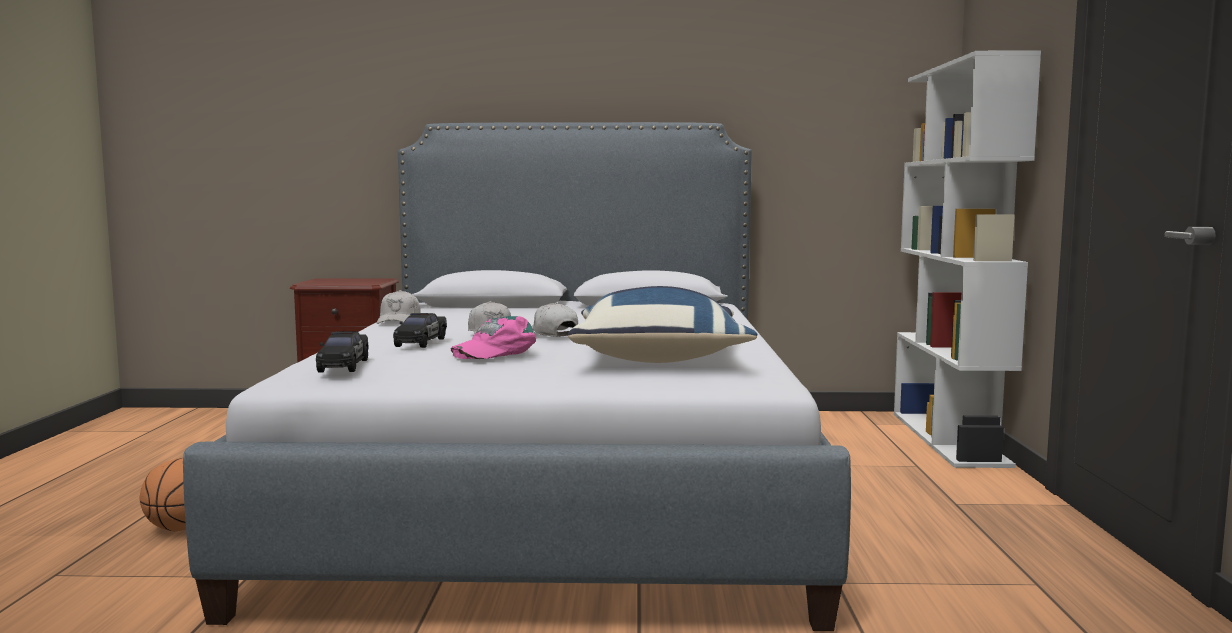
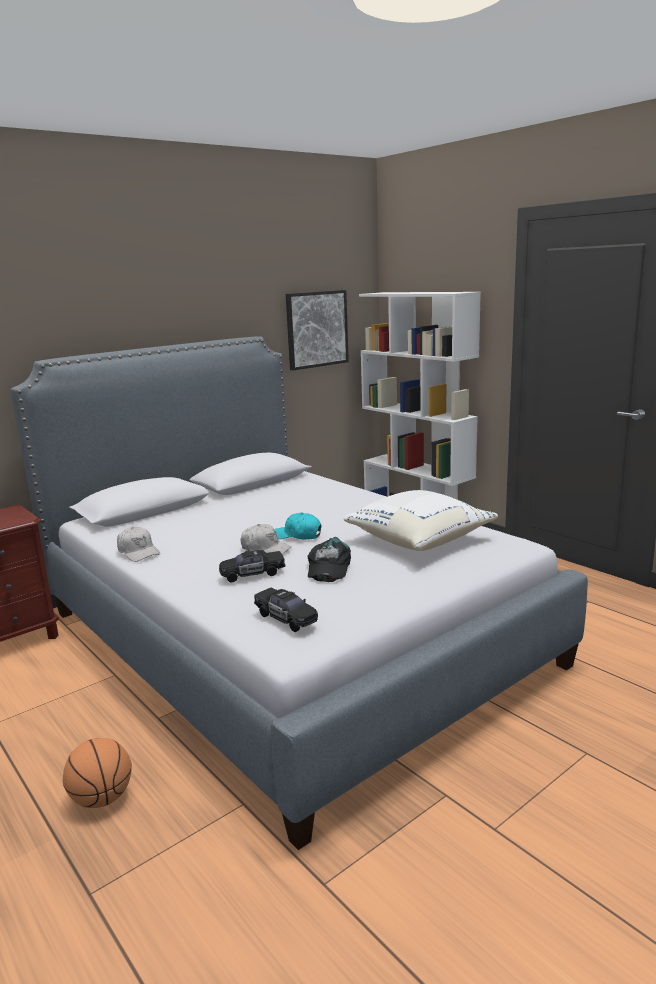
camera: 40 degrees left, 10 degrees up
black toy car [393,313,447,348] -> black toy car turned 105 degrees clockwise [219,550,286,582]
pink cap [451,316,536,359] -> black cap [308,537,351,582]
white cap [532,303,578,337] -> turquoise cap [275,512,321,540]
blue pillow [568,286,757,363] -> white pillow [343,490,498,551]
none -> picture [286,290,349,370]

